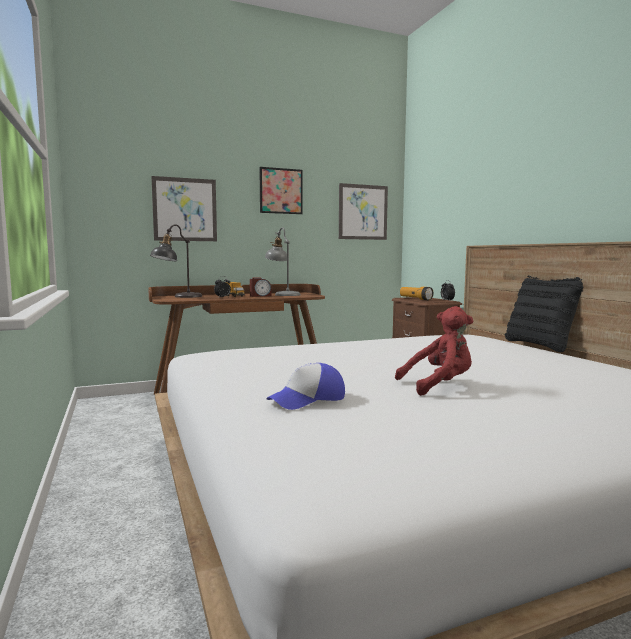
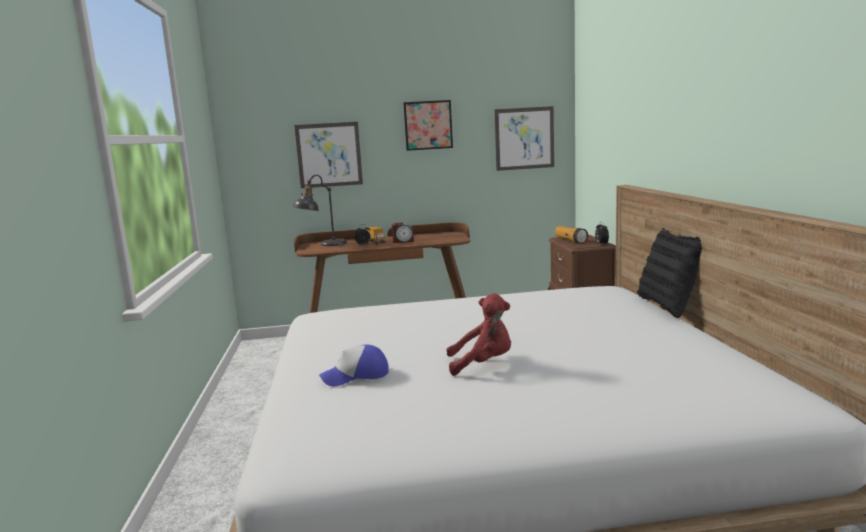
camera: 15 degrees right, 5 degrees up
grey table lamp [265,227,301,296] -> none

